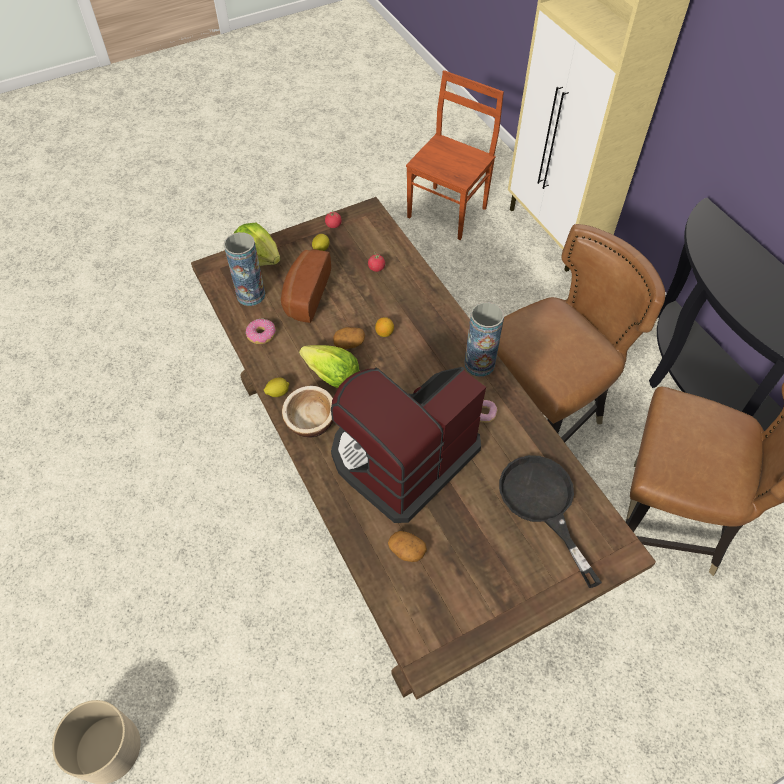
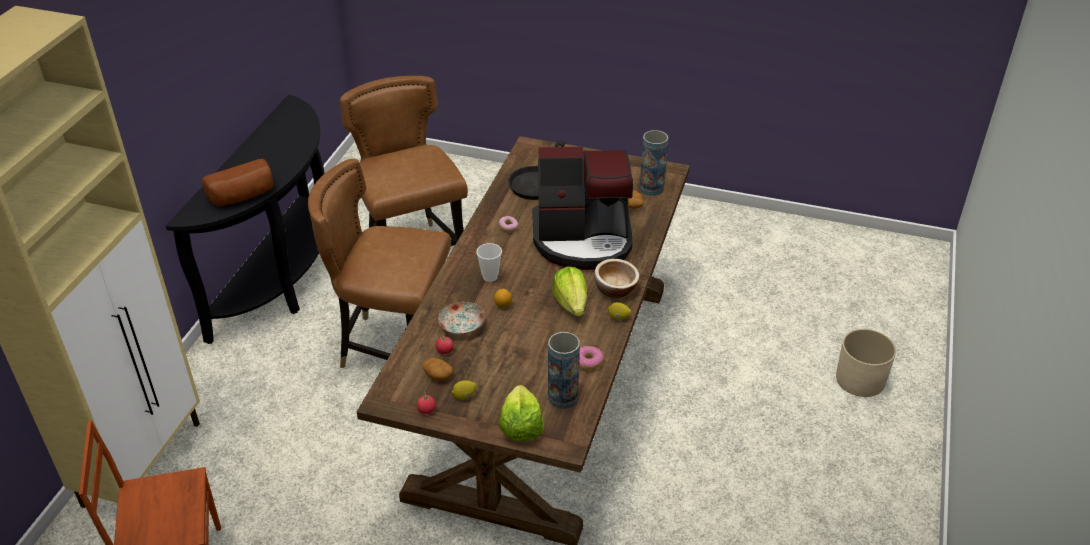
camera: 135 degrees left, 15 degrees down
bread [281,249,331,323] -> bread moved to [202,159,273,206]
potato [333,327,365,349] -> potato moved to [422,357,453,381]
vase [464,302,504,377] -> vase moved to [640,130,668,196]
none -> plate [438,302,485,335]
none -> cup [477,243,502,282]

